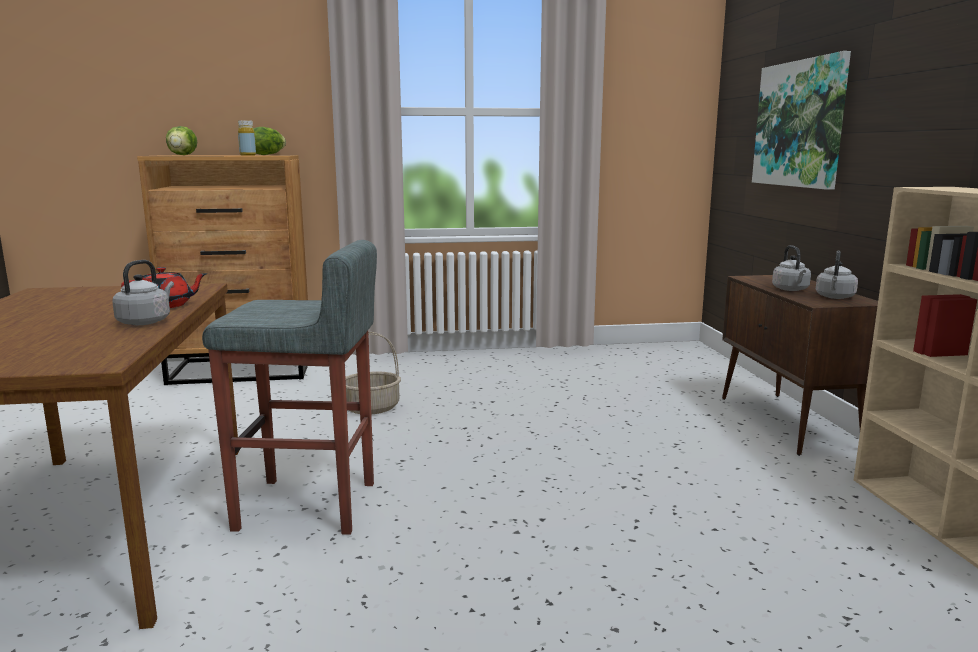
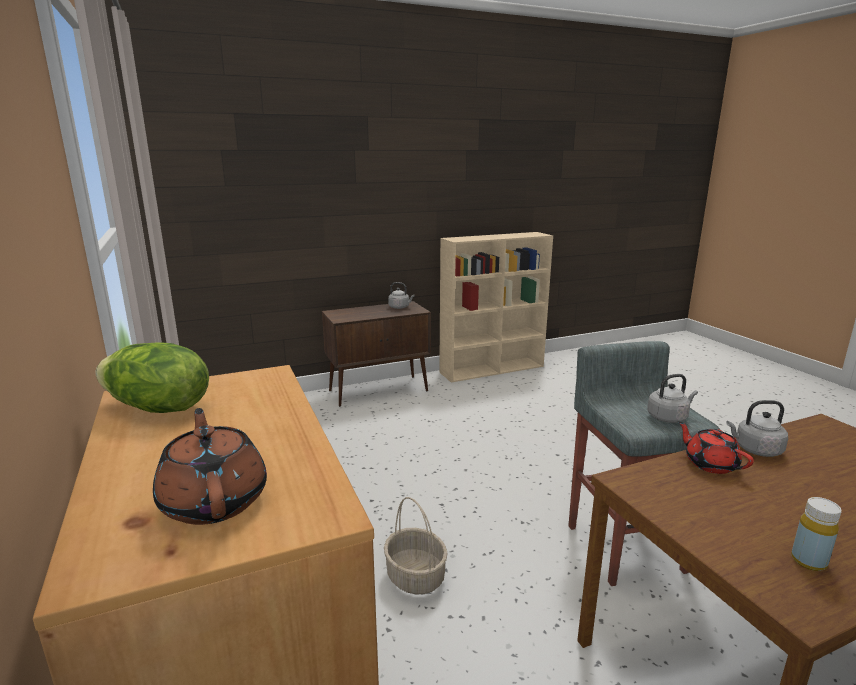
camera: 105 degrees left, 5 degrees up
lettuce [166,126,197,155] -> brown teapot [153,408,267,525]
yellow bottle [238,120,256,156] -> yellow bottle moved to [791,497,842,571]
picture [752,51,851,190] -> none
grey kettle [772,245,811,291] -> grey kettle moved to [647,374,698,423]

